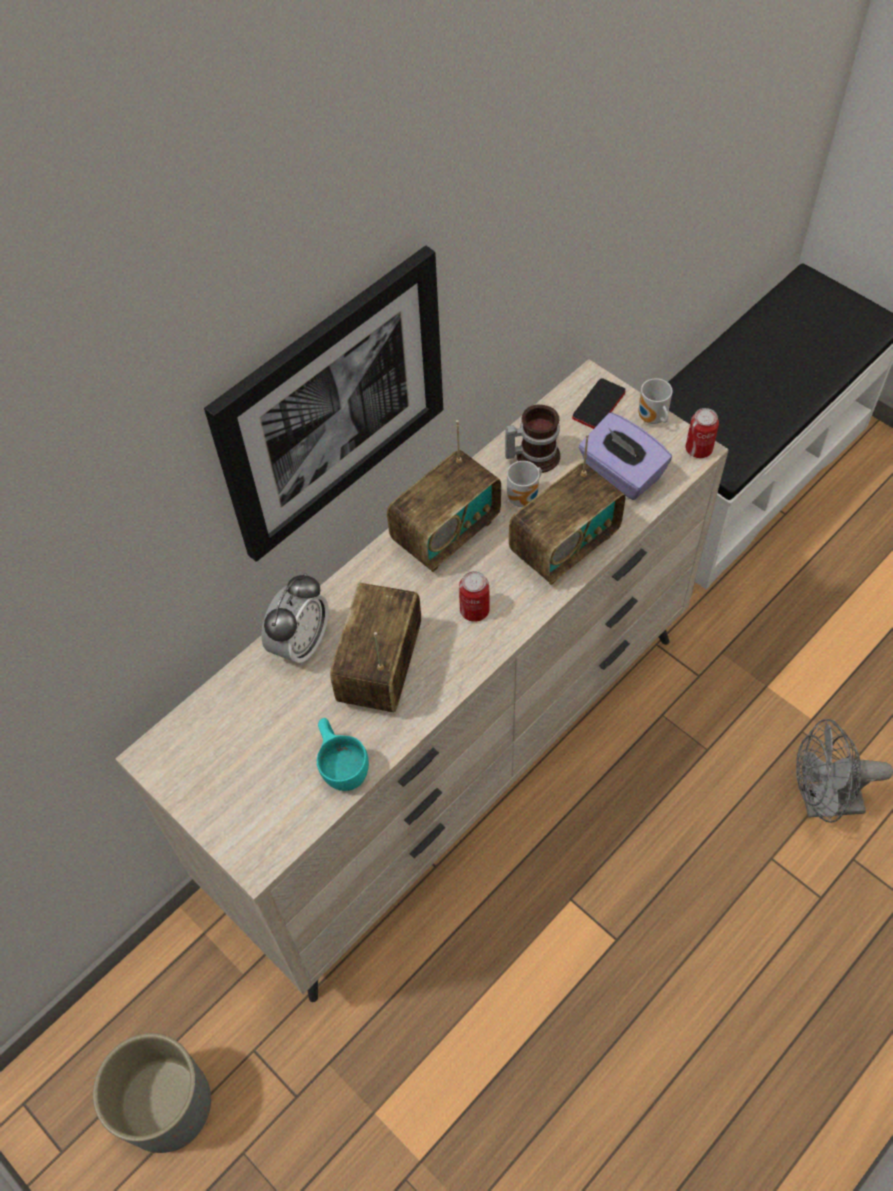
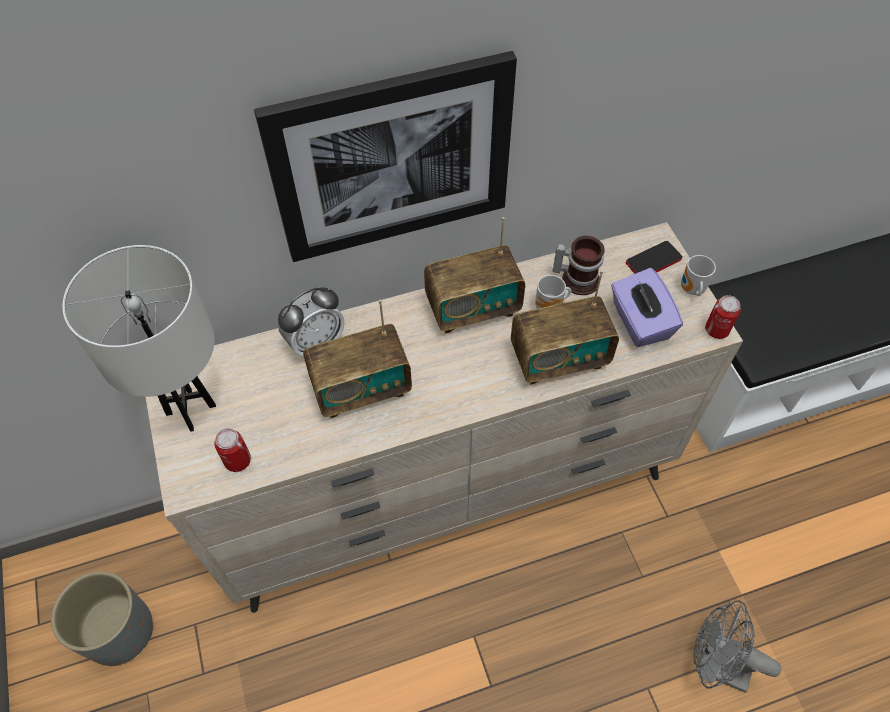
camera: 25 degrees right, 0 degrees up
turquoise cup [317,718,369,791] -> none
radio [330,583,421,712] -> radio turned 150 degrees counterclockwise [303,300,412,418]
can [459,571,490,622] -> can moved to [214,428,251,472]
none -> white table lamp [63,245,216,432]

